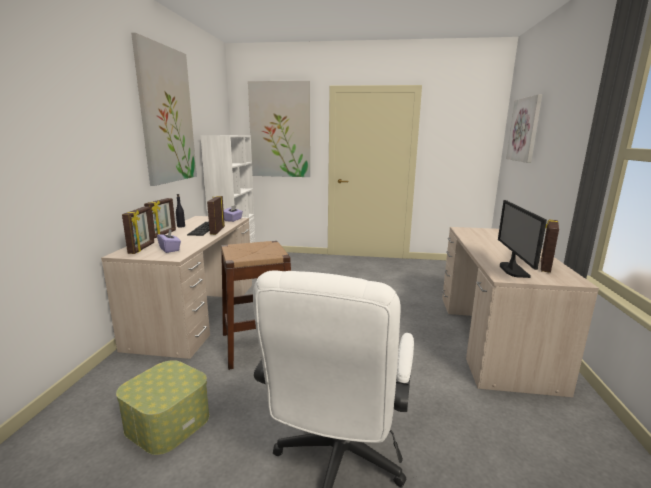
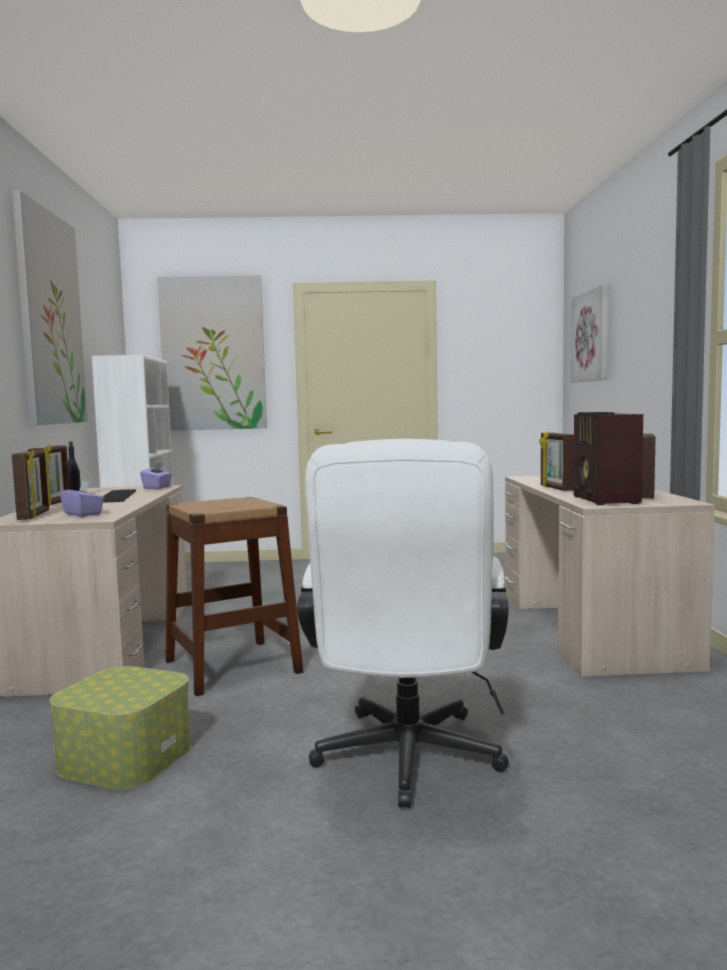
camera: 10 degrees left, 10 degrees down
picture frame [207,196,225,235] -> picture frame moved to [539,431,574,491]
monitor [498,200,547,278] -> radio [573,412,643,505]

